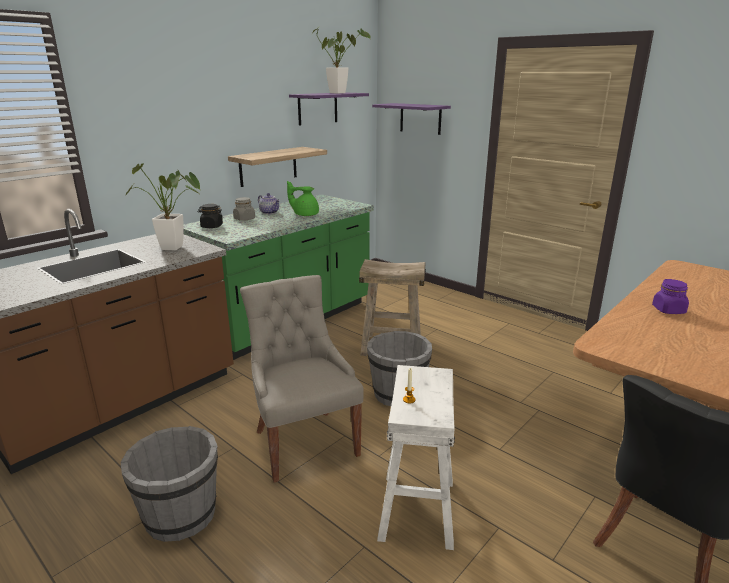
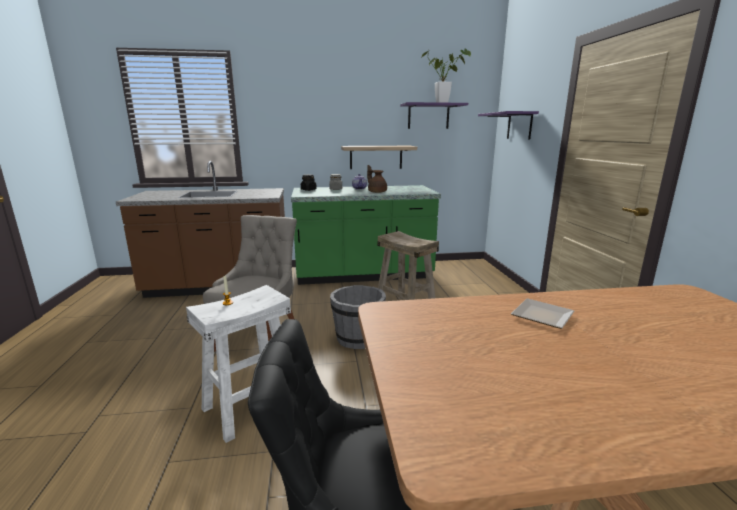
camera: 40 degrees right, 5 degrees down
grey bucket [121,426,218,542] -> none
potted plant [126,164,200,251] -> none
green teapot [287,181,319,216] -> brown teapot [367,165,387,193]
purple jar [652,279,689,314] -> plate [511,299,574,329]

